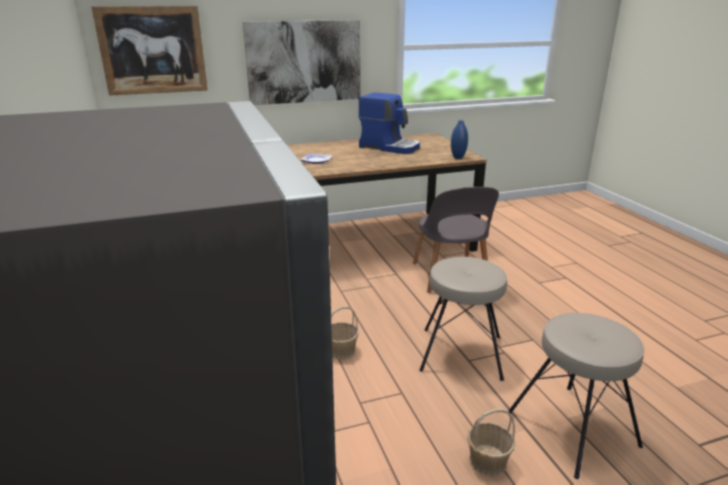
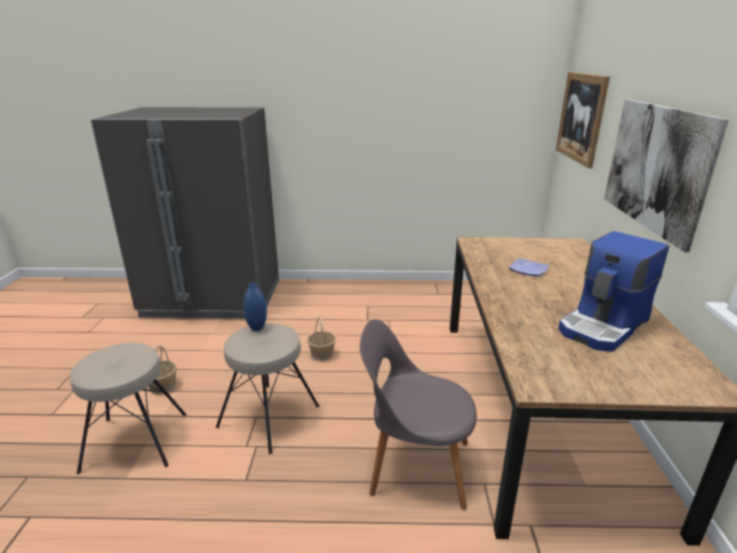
camera: 110 degrees right, 0 degrees up
blue vase [451,120,468,159] -> blue vase moved to [243,283,267,331]

